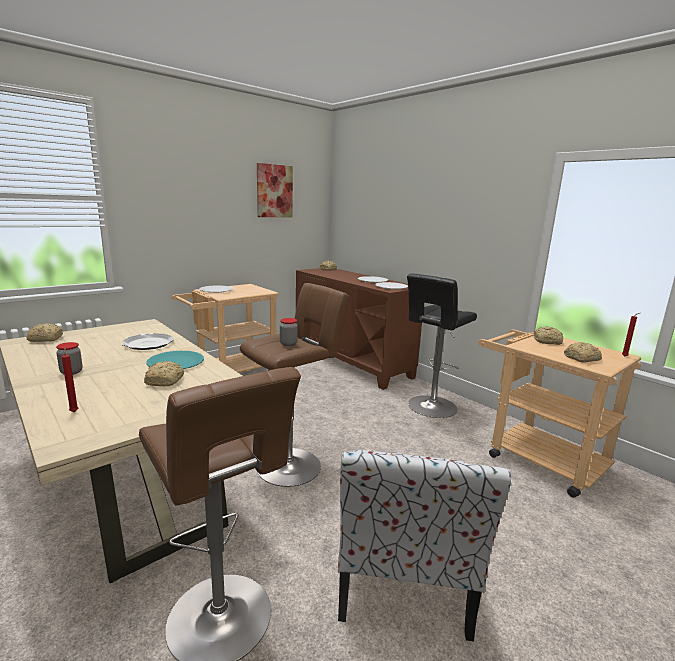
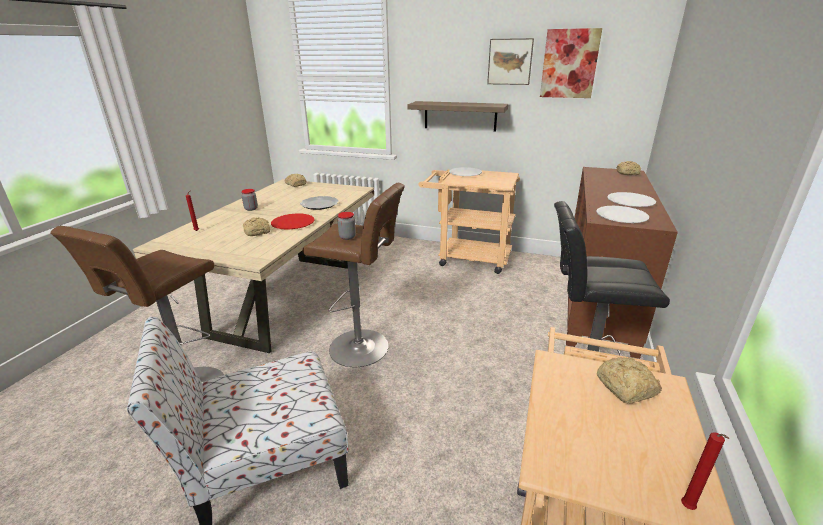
camera: 60 degrees right, 10 degrees up
turquoise plate [146,351,204,369] -> red plate [271,214,315,229]
bread [564,342,602,363] -> none
none -> shelf [407,101,508,131]
none -> picture [487,38,534,85]

